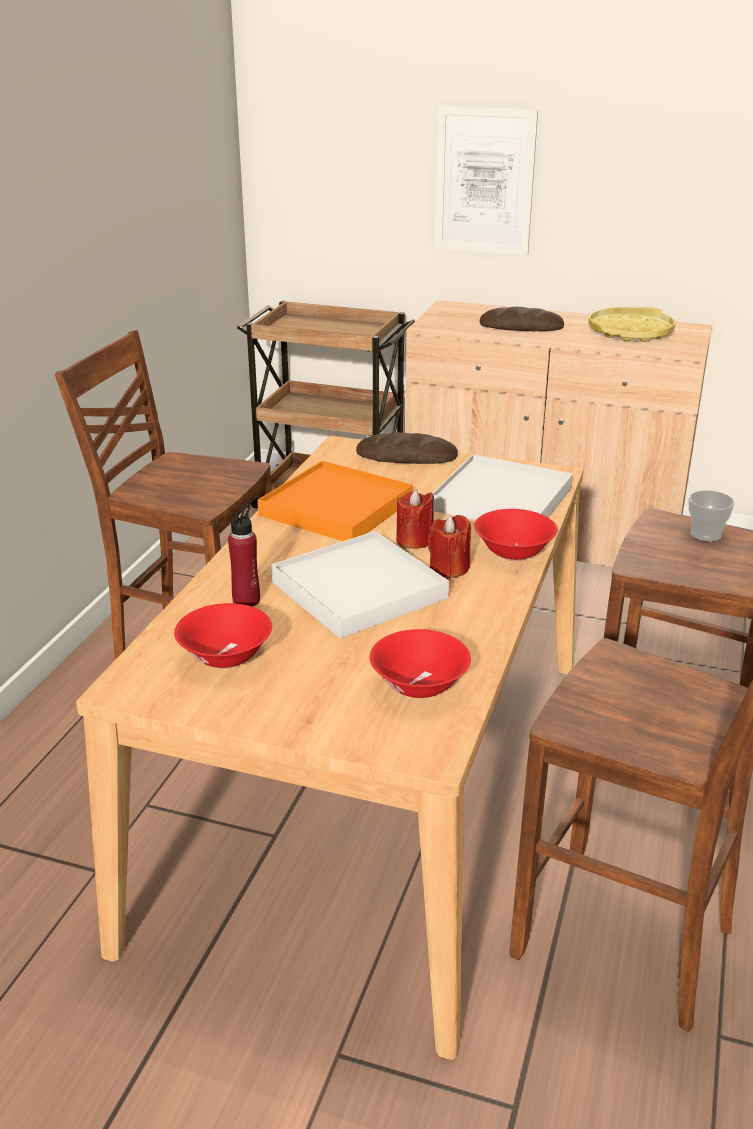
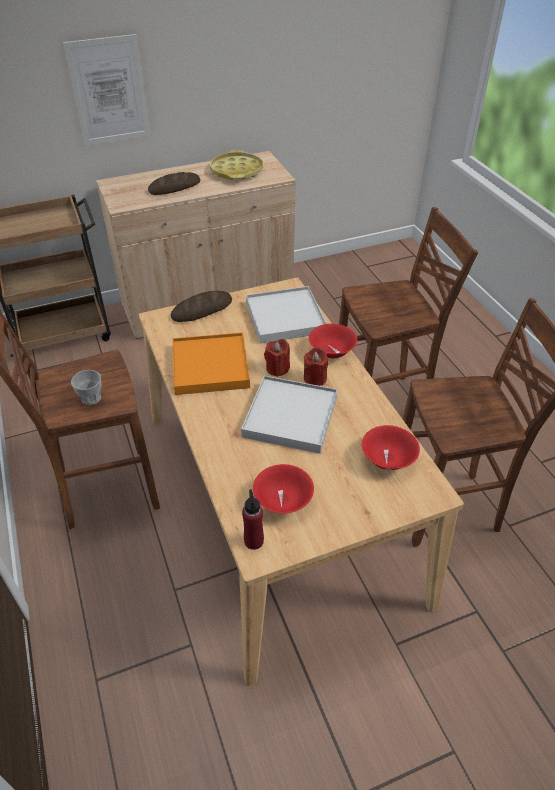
camera: 40 degrees left, 15 degrees up
red bottle [228,504,260,607] -> red bottle moved to [242,489,264,550]
cup [689,490,735,542] -> cup moved to [71,370,102,405]

